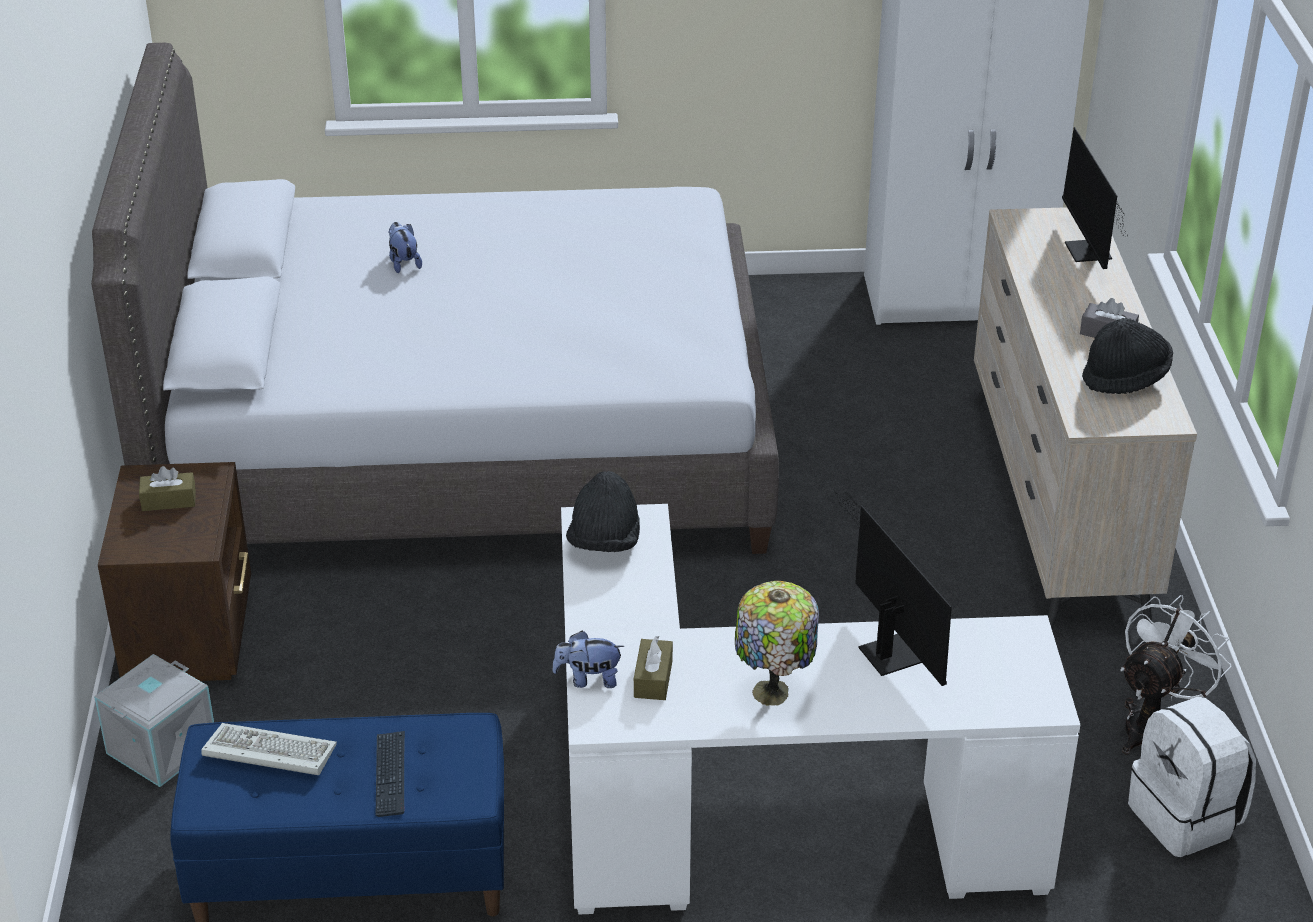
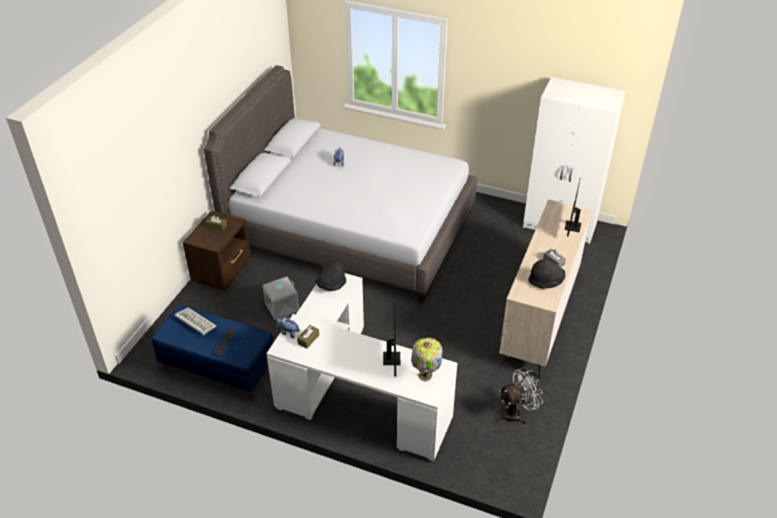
camera: 25 degrees right, 5 degrees up
grey storage box [94,654,214,787] -> grey storage box moved to [263,277,299,320]
table lamp [735,581,819,706] -> table lamp moved to [411,338,443,382]
white backpack [1128,697,1256,857] -> none

